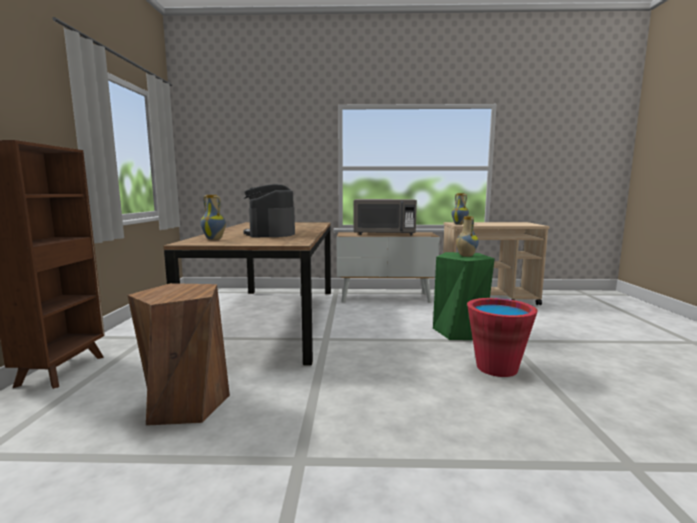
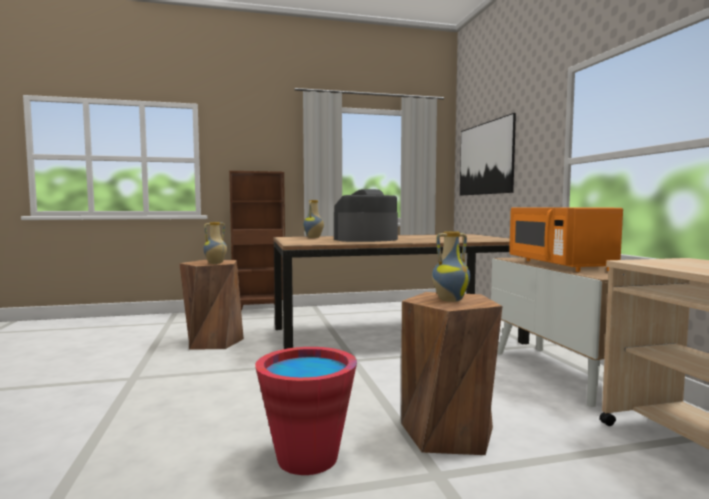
camera: 75 degrees right, 5 degrees down
grey microwave [354,199,417,236] -> orange microwave [509,207,623,272]
green stool [433,252,495,340] -> brown stool [401,292,503,455]
vase [451,193,469,225] -> vase moved to [203,222,227,264]
none -> picture [460,113,516,196]

